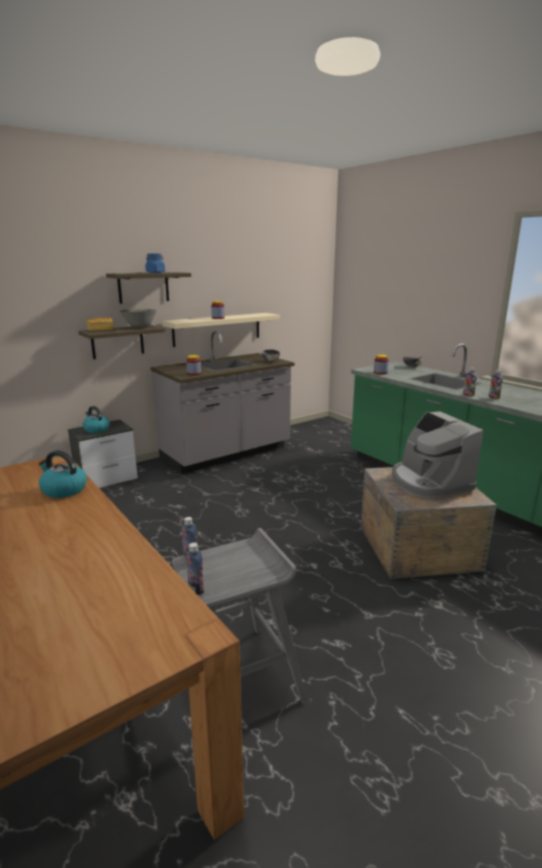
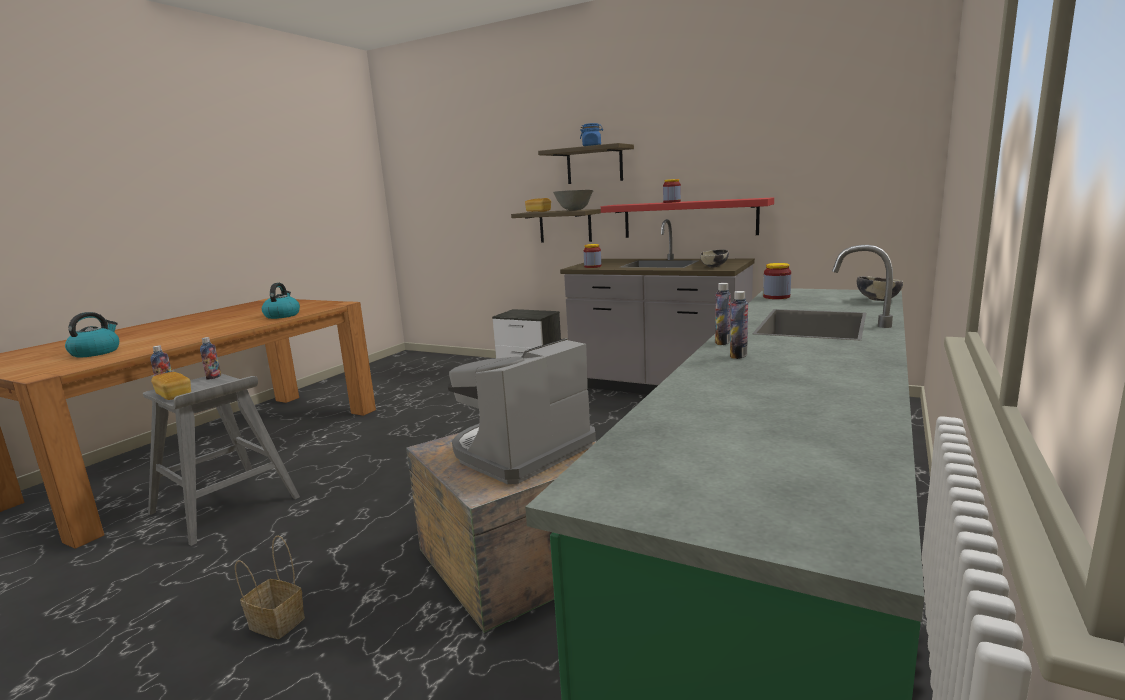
camera: 65 degrees right, 5 degrees down
kettle [83,406,110,433] -> kettle moved to [65,312,119,357]
beige shelf [162,313,280,347] -> red shelf [601,197,774,238]
none -> bread [151,372,191,400]
none -> basket [235,535,305,639]

